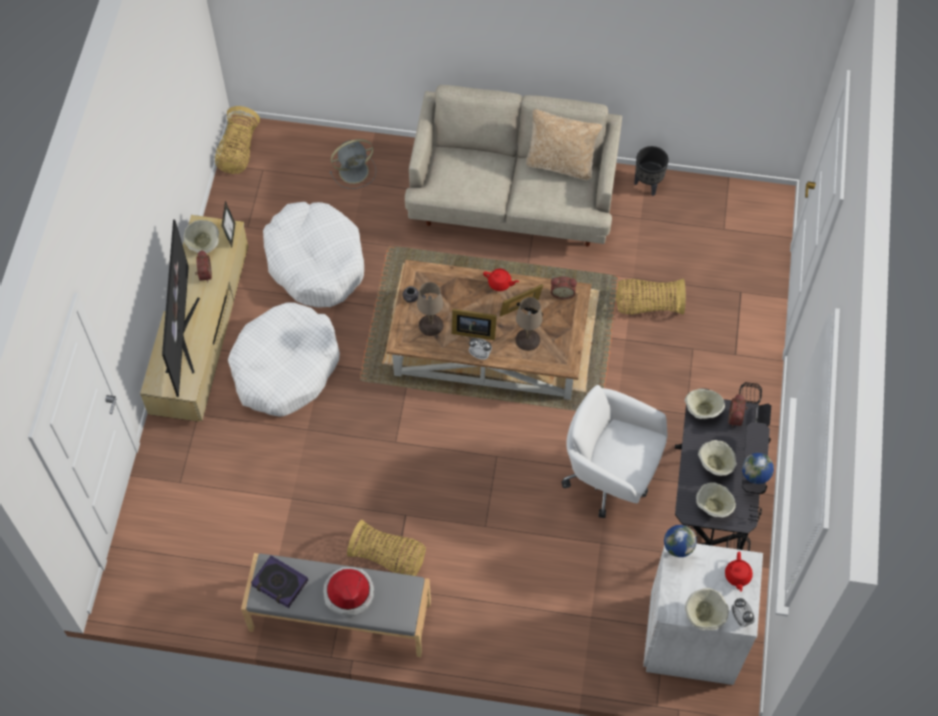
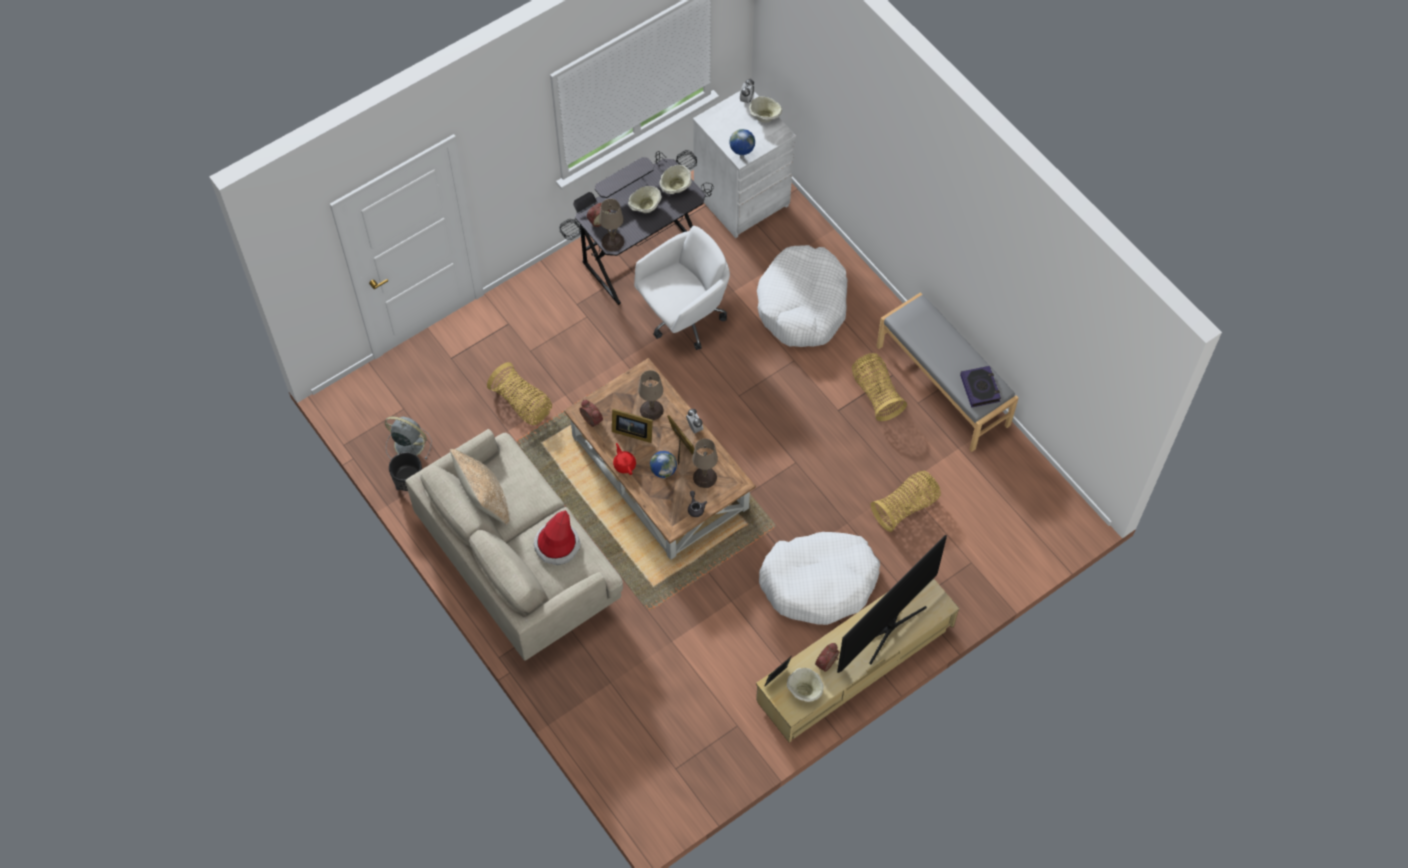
camera: 135 degrees left, 0 degrees up
basket [215,106,260,174] -> basket moved to [871,471,941,532]
white dog bed [263,202,364,308] -> white dog bed moved to [757,245,847,347]
hat [323,567,374,617] -> hat moved to [534,510,580,565]
grey fan [330,139,376,189] -> grey fan moved to [385,416,432,459]
white office chair [561,385,667,518] -> white office chair turned 105 degrees counterclockwise [634,226,730,350]
beige bowl [685,388,725,419] -> beige table lamp [599,199,624,251]
red teapot [725,552,753,592] -> none
globe [742,453,774,484] -> globe moved to [650,451,677,479]

